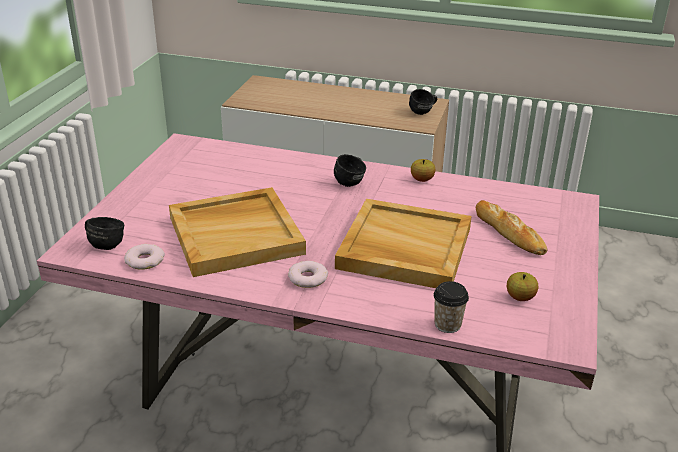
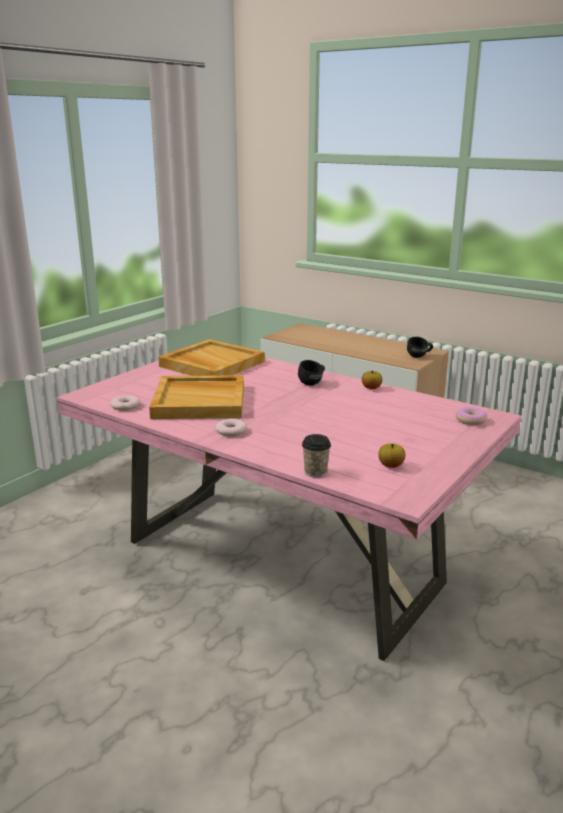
camera: 20 degrees right, 10 degrees down
black mug [85,217,124,250] -> none
beige tray [335,199,472,288] -> beige tray moved to [158,339,265,376]
bread [476,200,547,255] -> none
none -> donut [456,407,487,425]

